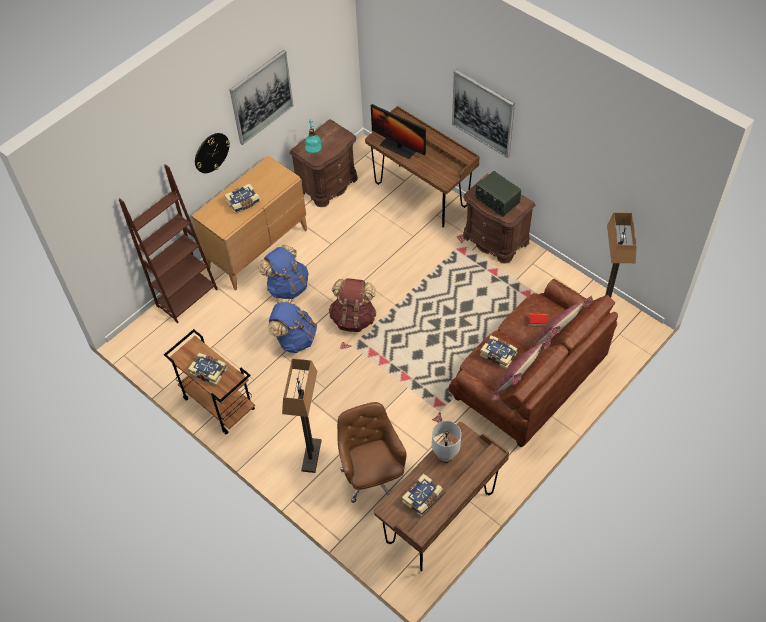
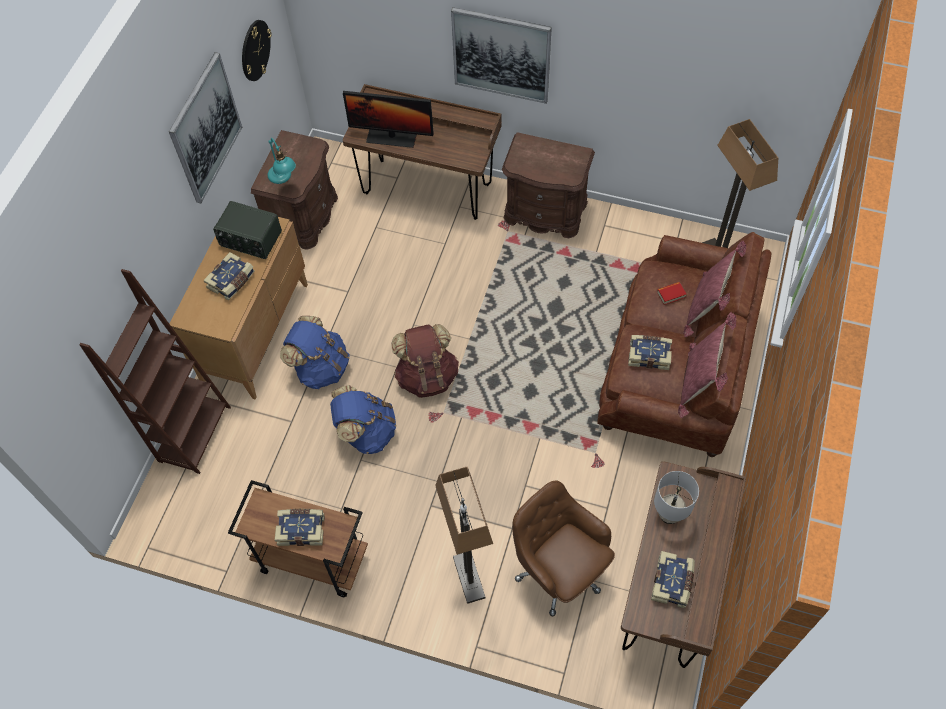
camera: 25 degrees left, 5 degrees up
wall clock [195,133,230,173] -> wall clock moved to [242,20,272,81]
radio [475,171,521,217] -> radio moved to [213,201,282,259]

